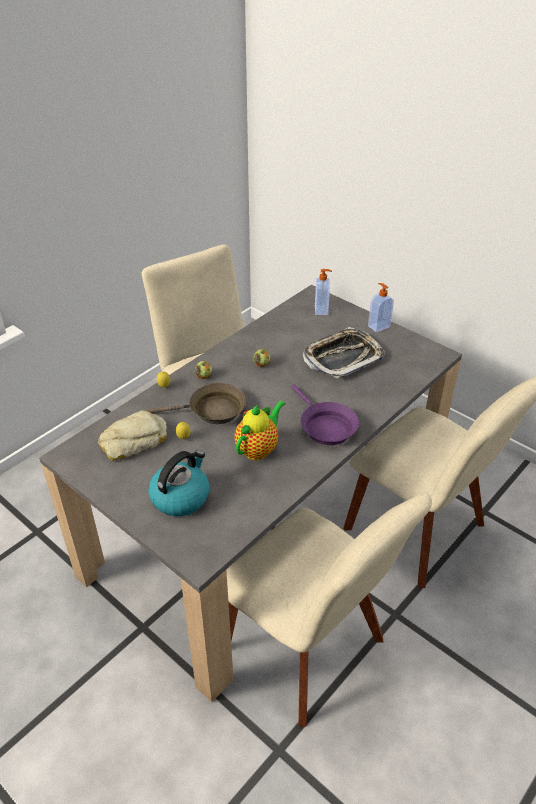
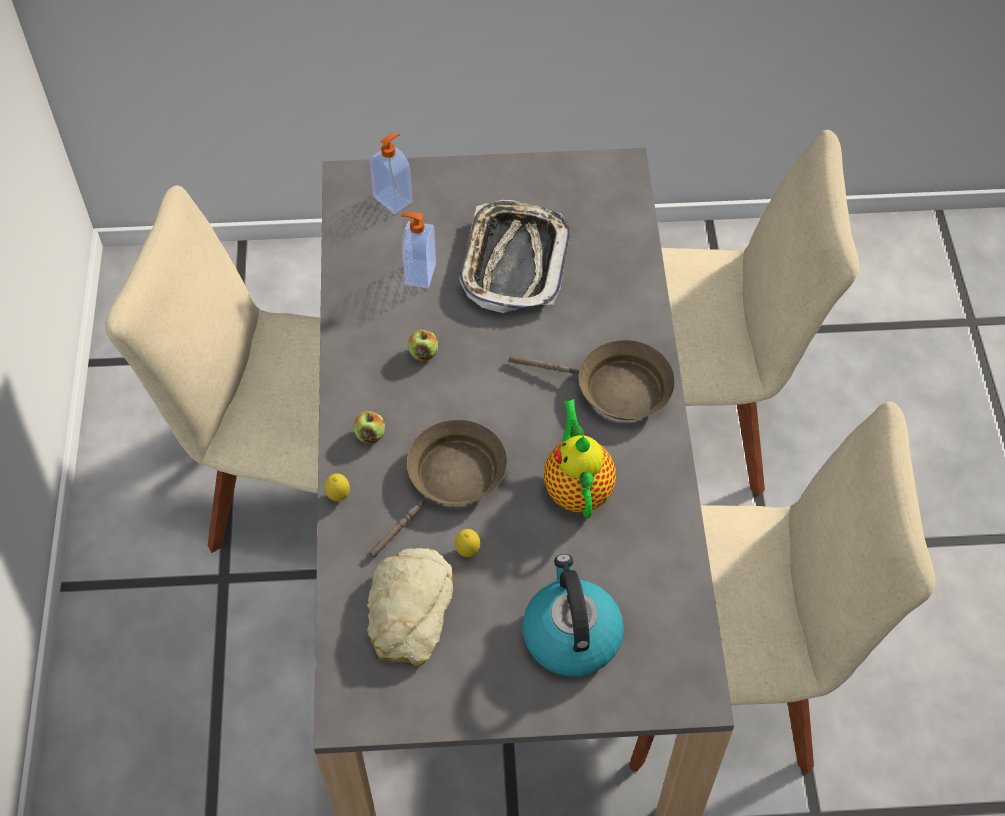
camera: 45 degrees left, 15 degrees up
purple frying pan [291,384,359,445] -> brown frying pan [509,340,675,420]
soap dispenser [368,283,394,332] -> soap dispenser moved to [401,212,436,289]

